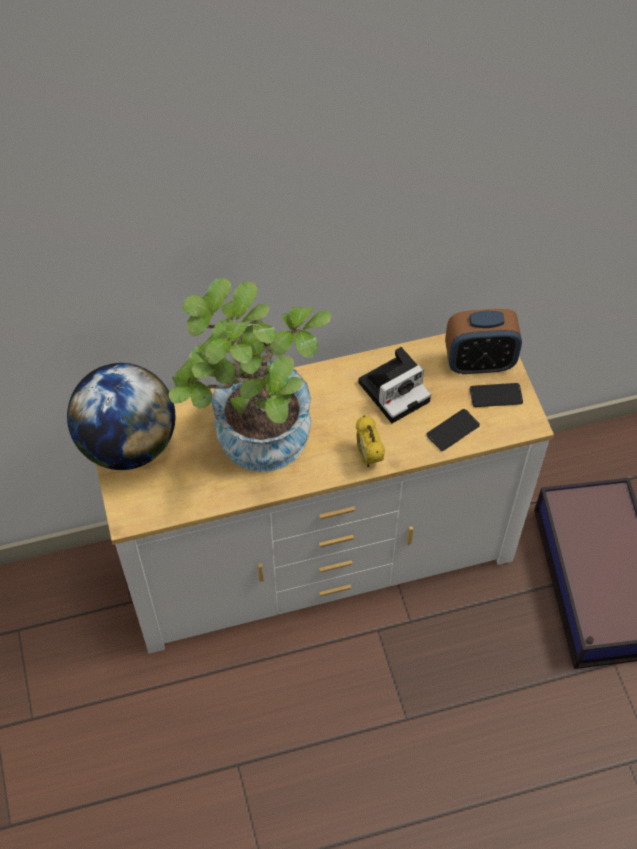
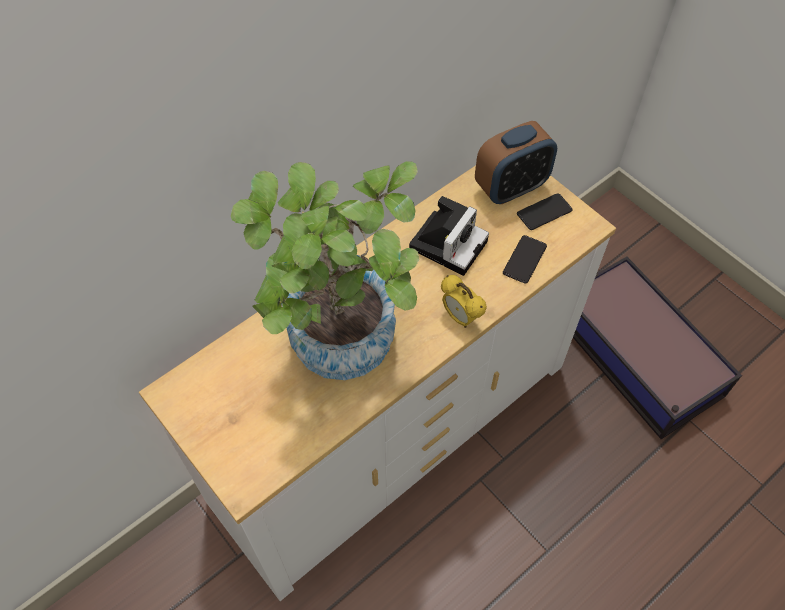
camera: 25 degrees left, 0 degrees up
globe [67,363,176,470] -> none

